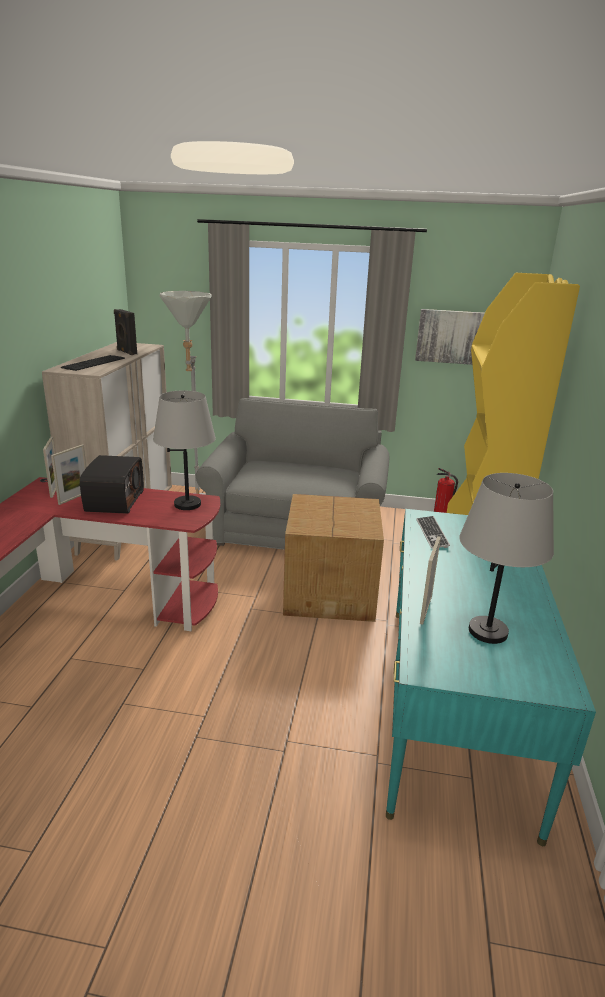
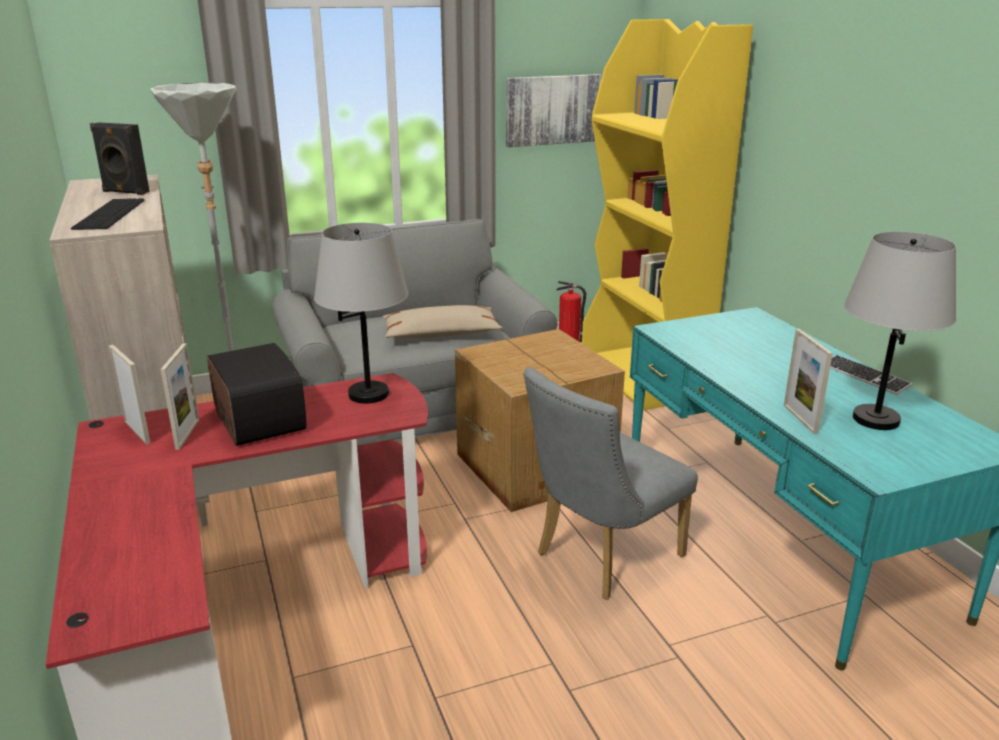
camera: 30 degrees left, 0 degrees up
keyboard [416,516,450,549] -> keyboard moved to [830,355,912,395]
none -> beige pillow [383,305,503,338]
none -> grey chair [523,367,698,600]

